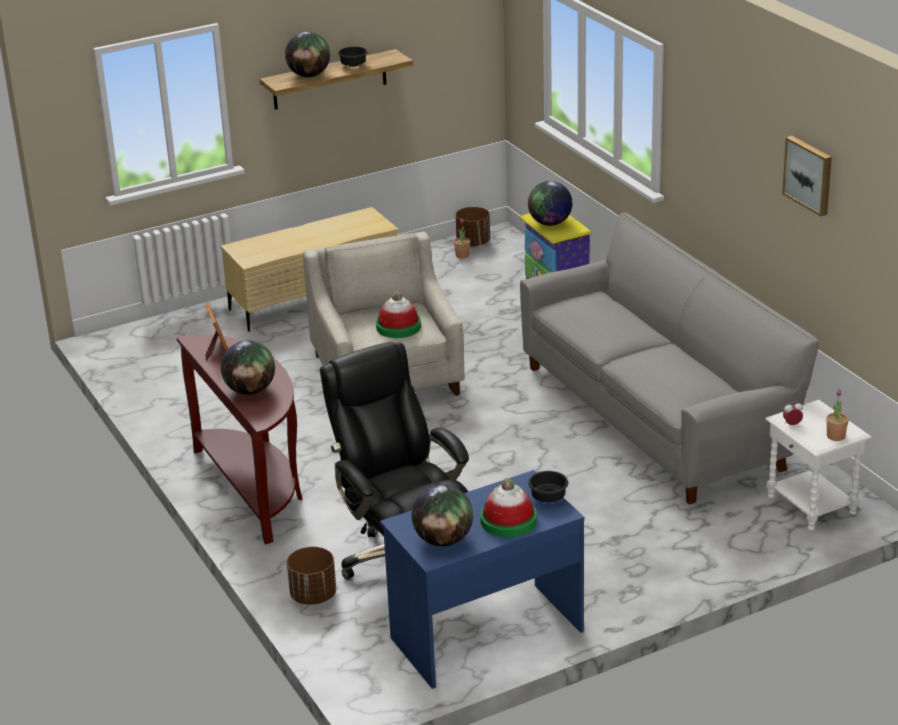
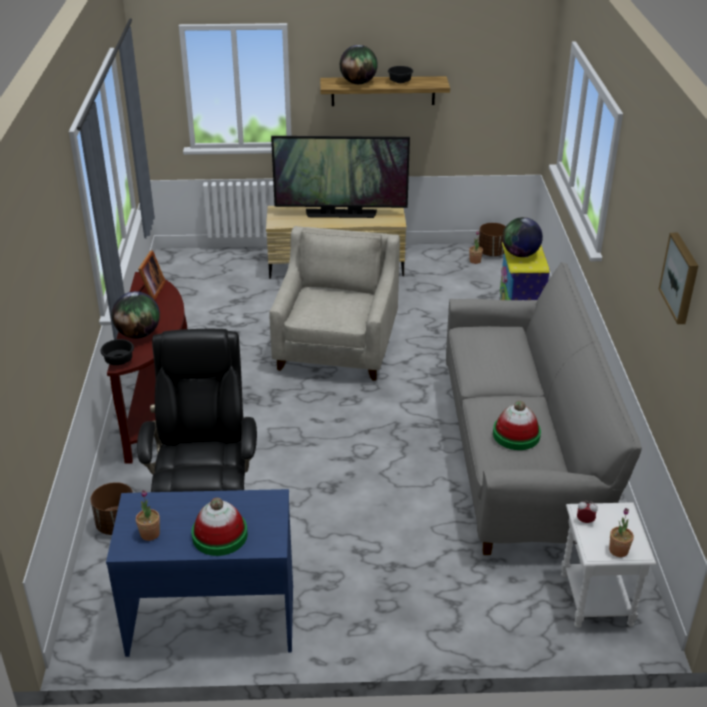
camera: 25 degrees right, 5 degrees up
hat [376,291,421,338] -> hat moved to [493,401,541,450]
globe [412,485,473,546] -> potted plant [136,490,160,541]
black bowl [528,471,568,502] -> black bowl moved to [100,339,134,365]
none -> television [271,136,410,218]

